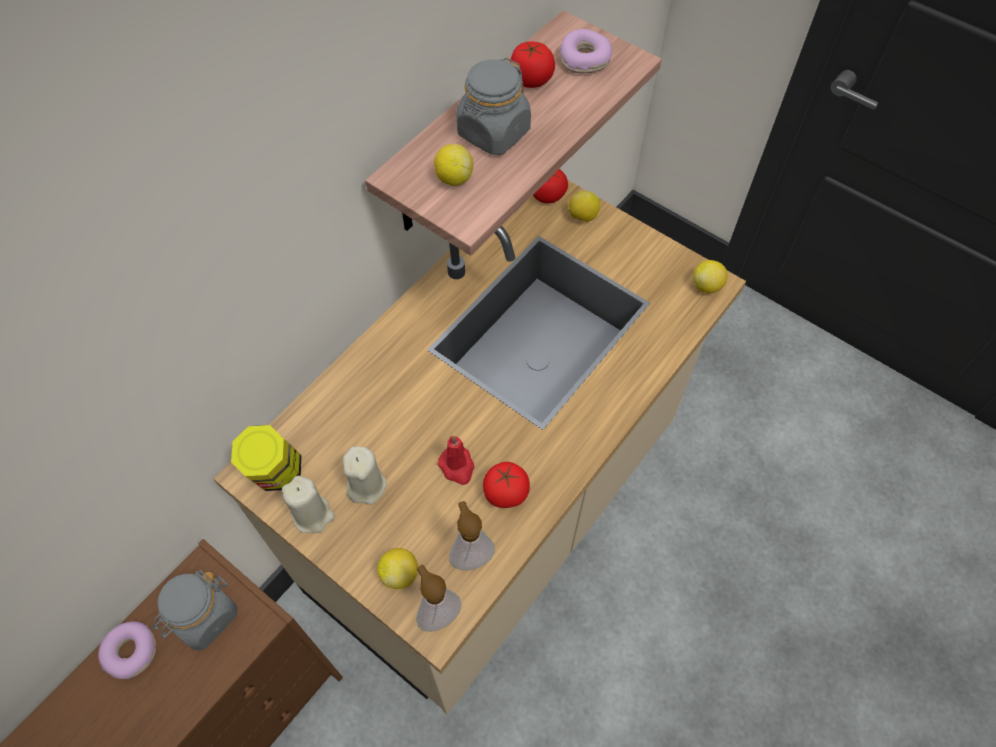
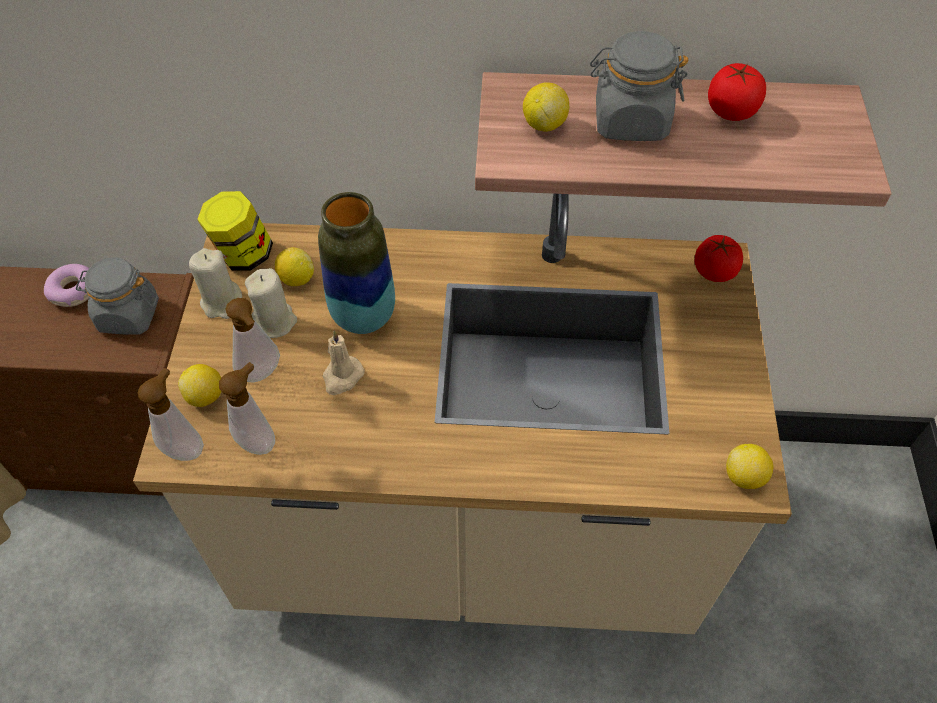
camera: 55 degrees right, 5 degrees down
red candle [438,436,474,485] -> beige candle [322,331,365,395]
tomato [483,462,530,508] -> none
donut [559,29,612,73] -> none
lemon [569,191,600,222] -> lemon moved to [275,247,314,286]
none -> soap dispenser [225,298,280,382]
none -> vase [318,192,395,334]

